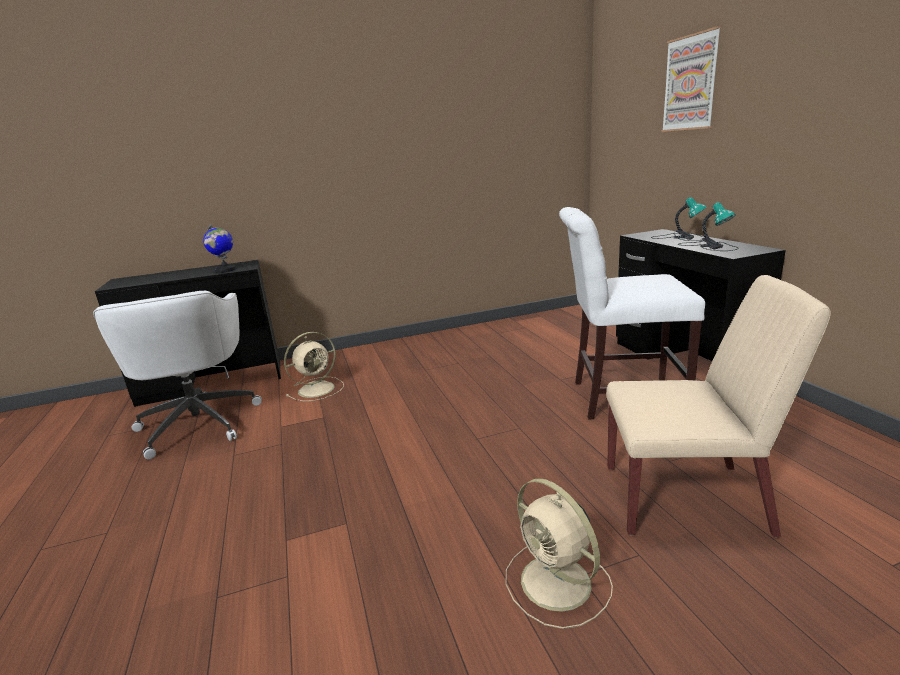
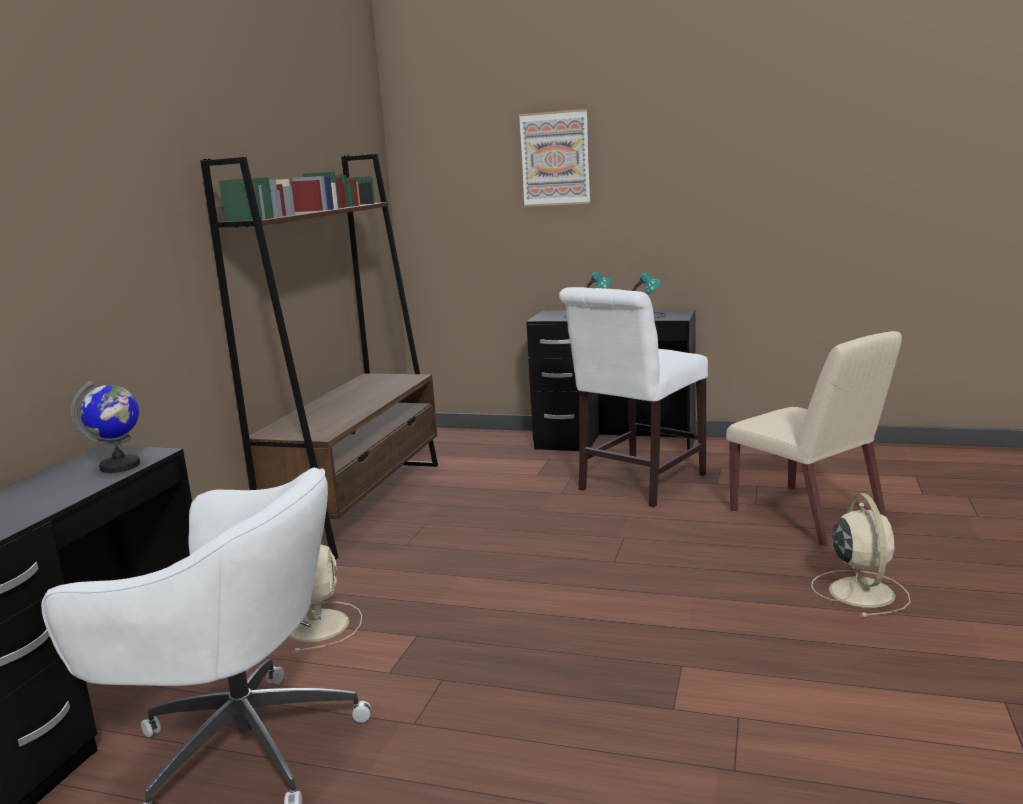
camera: 55 degrees left, 5 degrees down
beige fan [506,478,613,629] -> beige fan turned 90 degrees counterclockwise [812,493,910,617]
beige chair [606,275,831,538] -> beige chair turned 105 degrees clockwise [726,331,902,548]
none -> brown bookcase [200,154,438,560]

